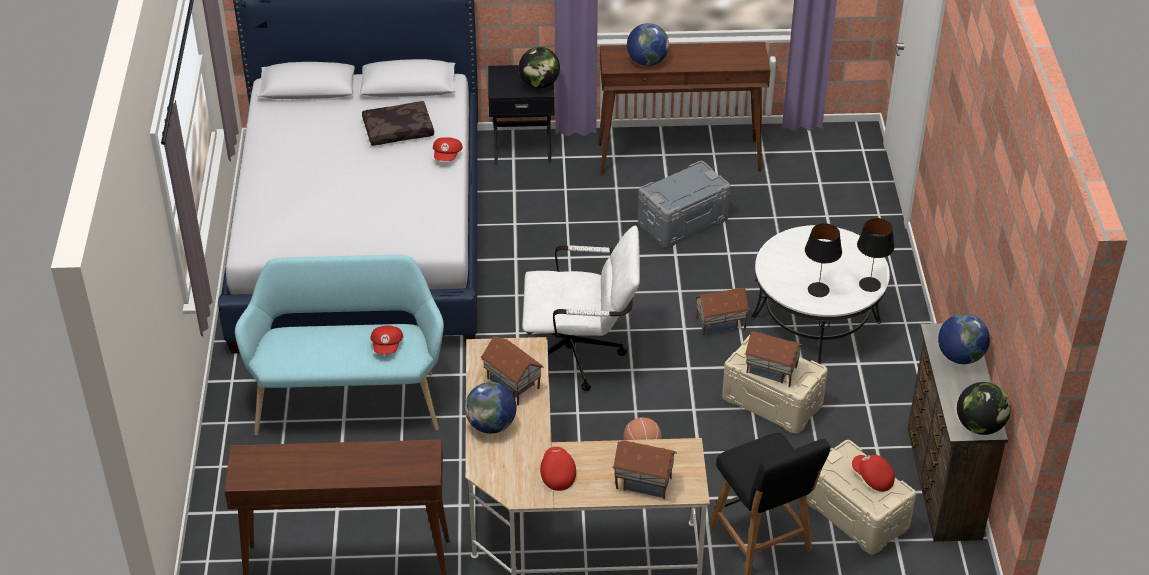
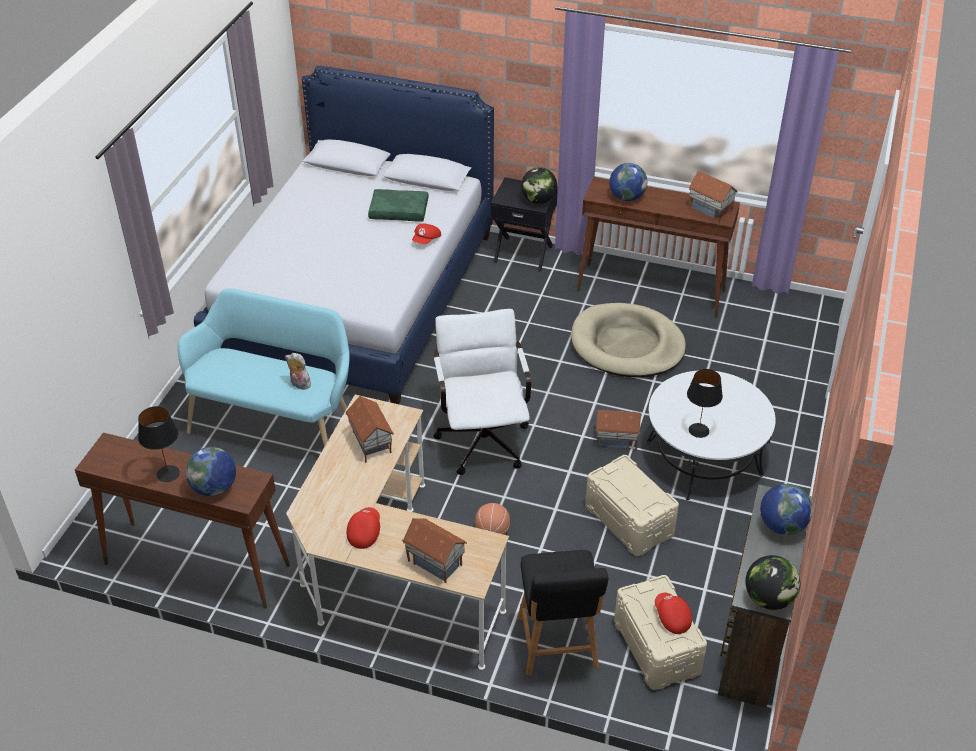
camera: 20 degrees right, 0 degrees up
brown pillow [362,101,434,146] -> green pillow [368,189,429,222]
red cap [370,325,403,354] -> plush toy [285,353,311,390]
globe [465,382,517,434] -> globe moved to [186,447,236,496]
white office chair [522,225,640,391] -> white office chair turned 120 degrees counterclockwise [433,309,531,475]
grey storage box [638,161,730,248] -> beige dog bed [571,303,686,378]
toy house [745,331,803,387] -> toy house moved to [688,171,738,222]
black table lamp [857,218,894,292] -> black table lamp moved to [138,406,180,482]

